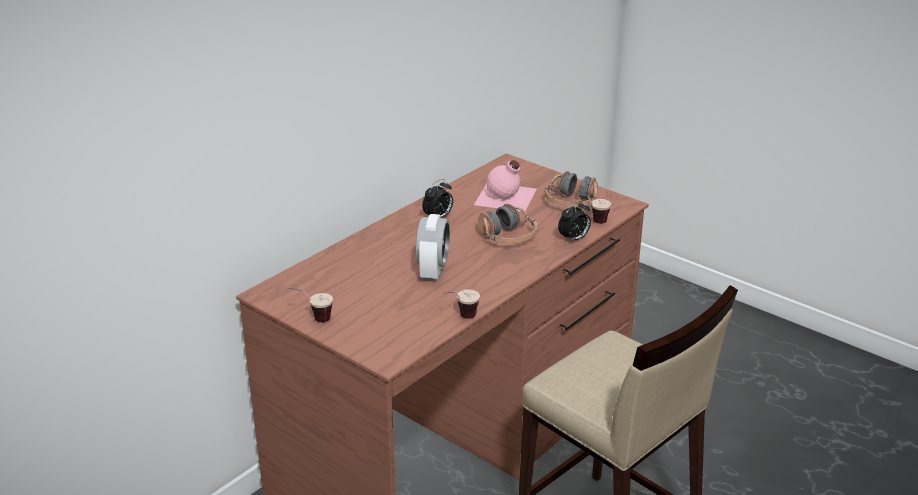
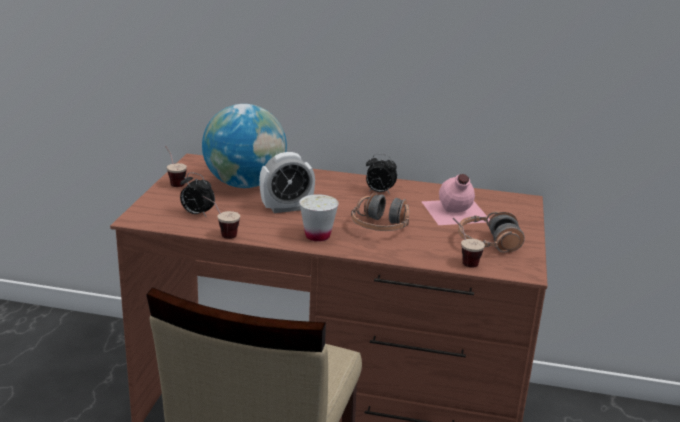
camera: 60 degrees right, 5 degrees down
alarm clock [558,200,591,243] -> alarm clock moved to [180,172,215,217]
none -> globe [202,104,287,188]
none -> white cup [299,194,339,242]

